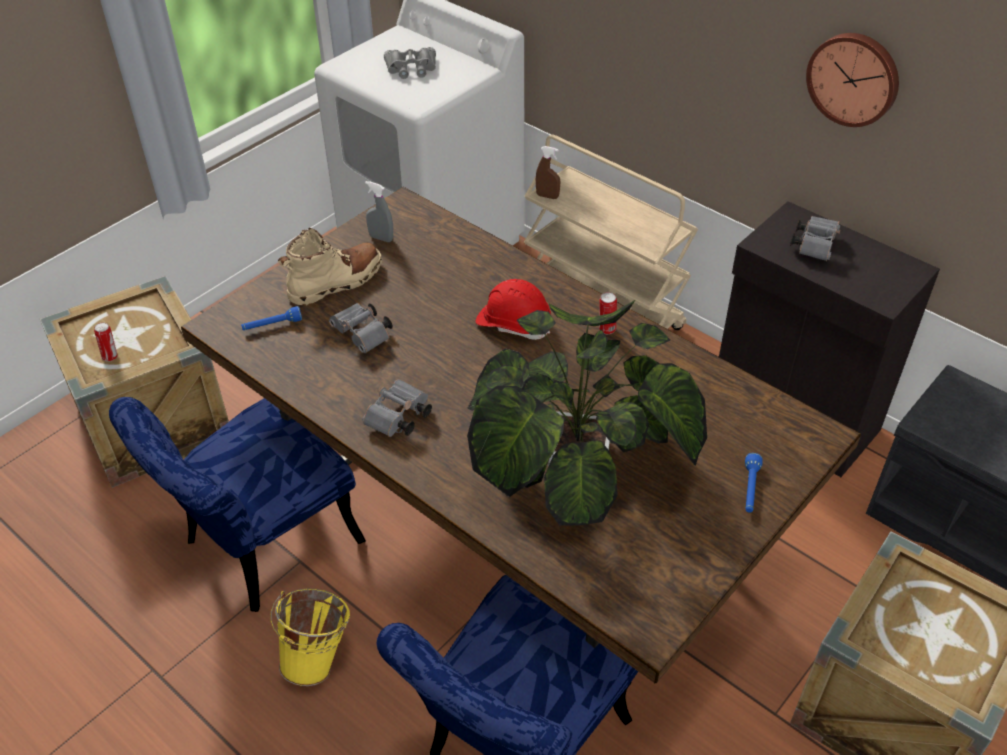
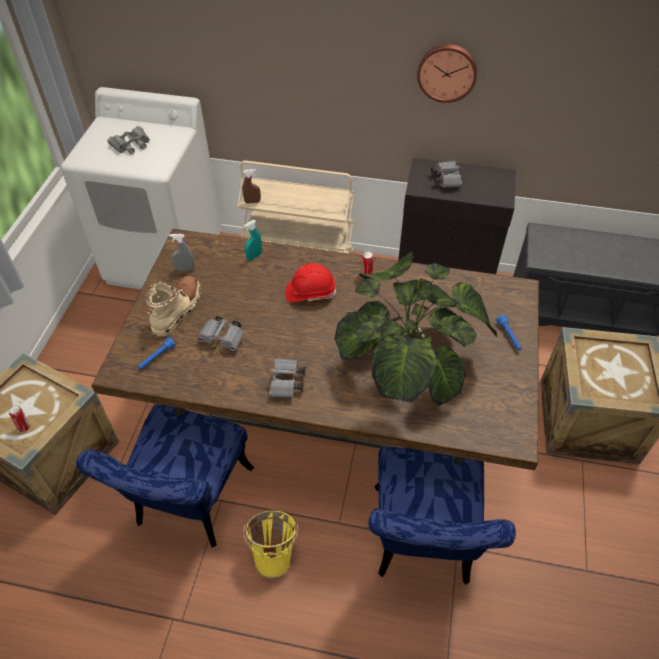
camera: 30 degrees left, 5 degrees up
none -> turquoise spray bottle [244,220,262,261]

